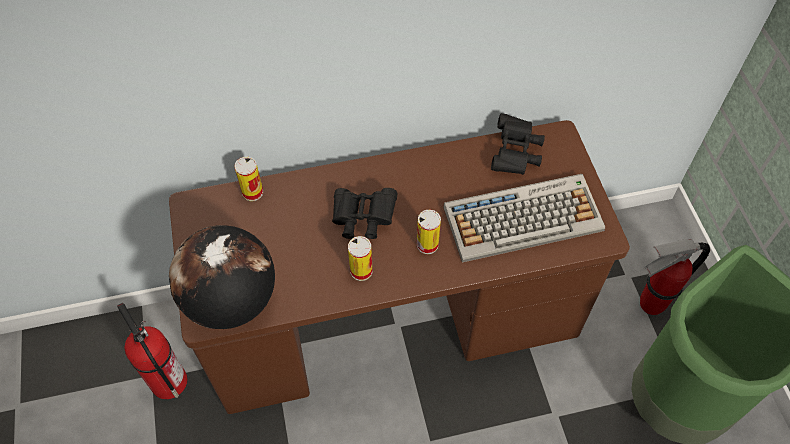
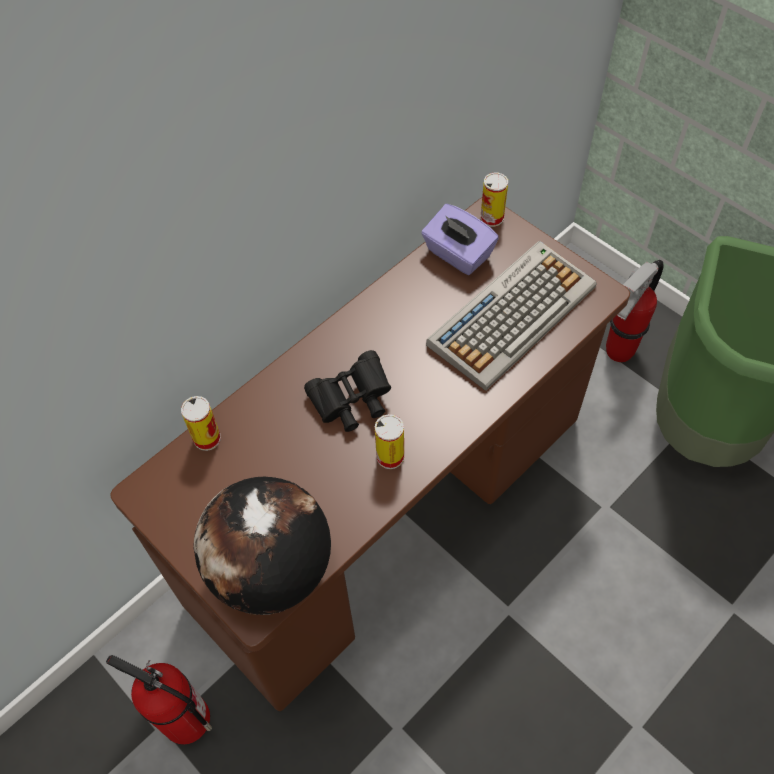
camera: 30 degrees left, 0 degrees up
can [417,210,441,254] -> can moved to [480,173,508,227]
black binoculars [491,113,545,175] -> purple tissue box [421,204,499,275]

